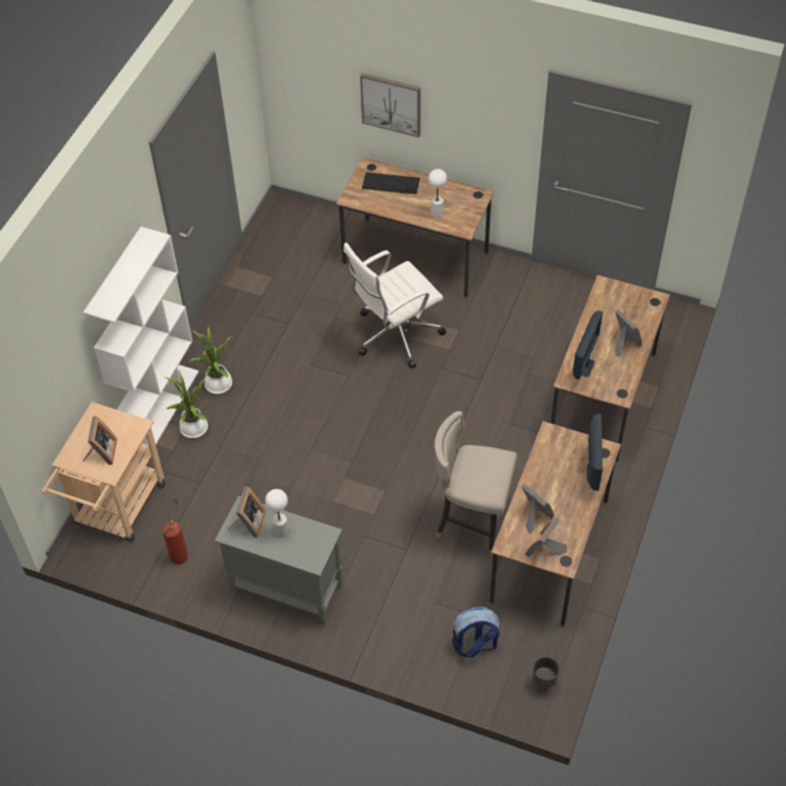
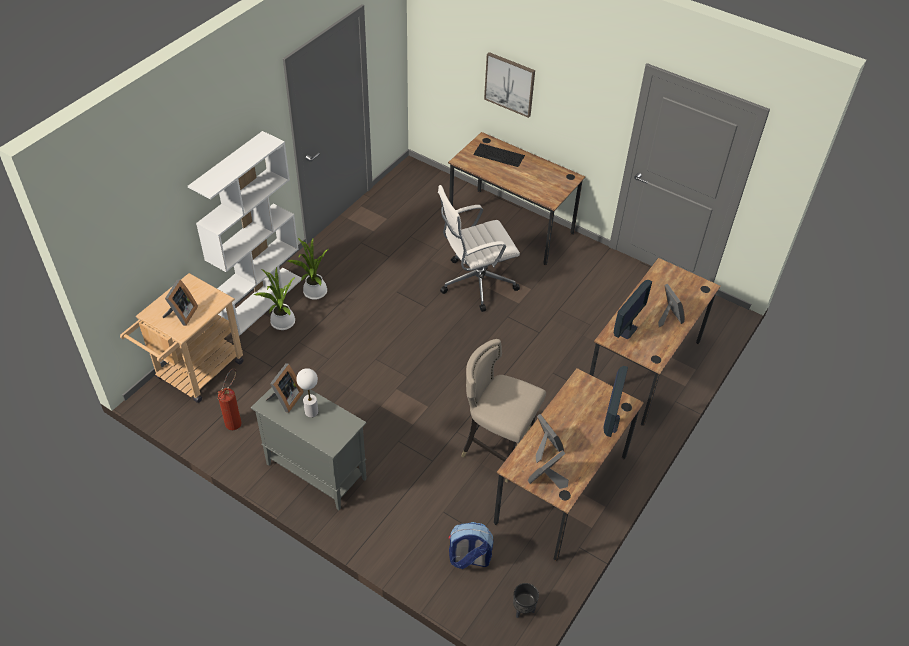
camera: 10 degrees right, 5 degrees down
white table lamp [428,169,447,218] -> none

